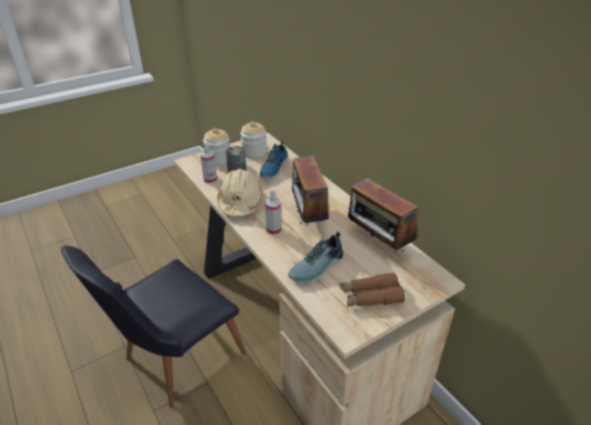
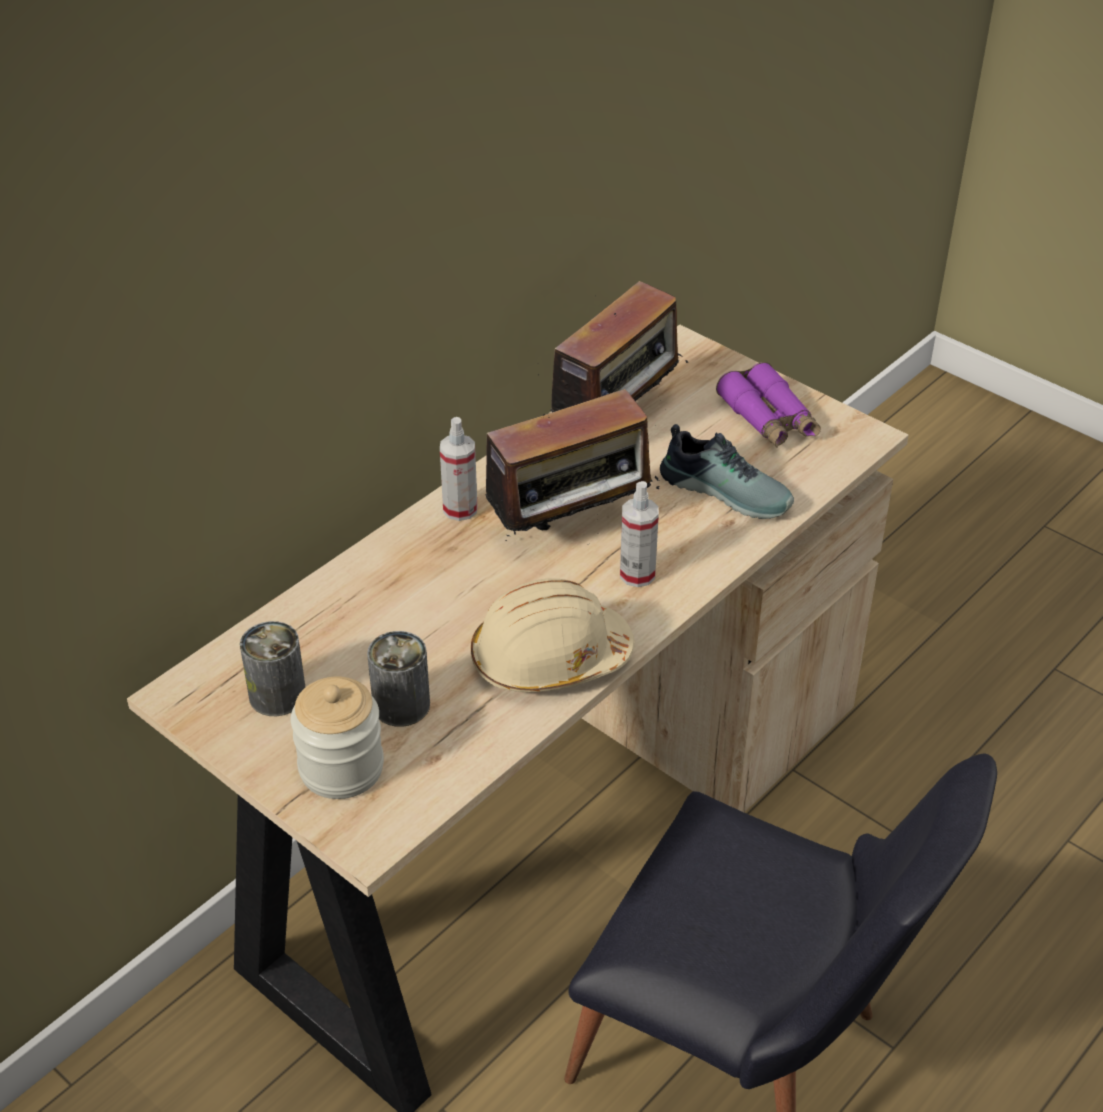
camera: 105 degrees left, 5 degrees up
spray bottle [200,142,217,184] -> spray bottle moved to [440,417,477,521]
jar [240,122,267,159] -> can [240,621,305,716]
shoe [259,141,289,179] -> none
brown binoculars [340,272,405,307] -> purple binoculars [716,362,821,448]

